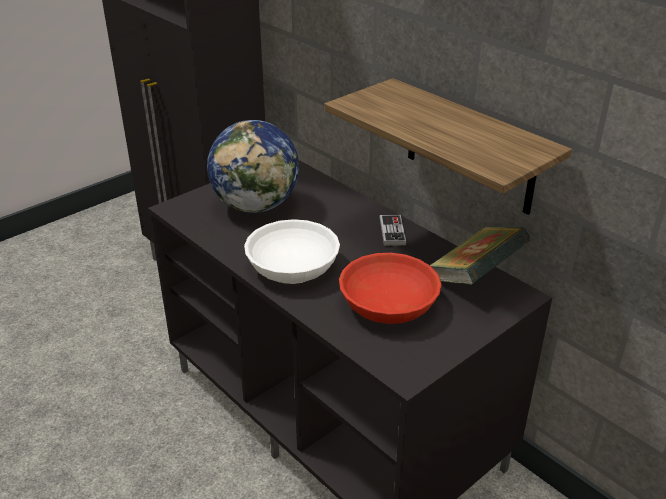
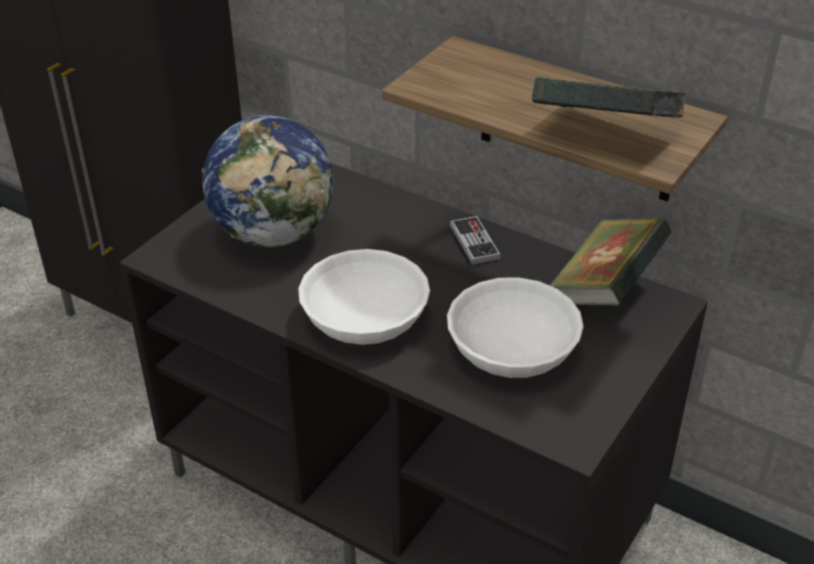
camera: 15 degrees left, 5 degrees up
red bowl [339,253,442,324] -> white bowl [447,277,584,378]
none -> book [532,76,686,117]

